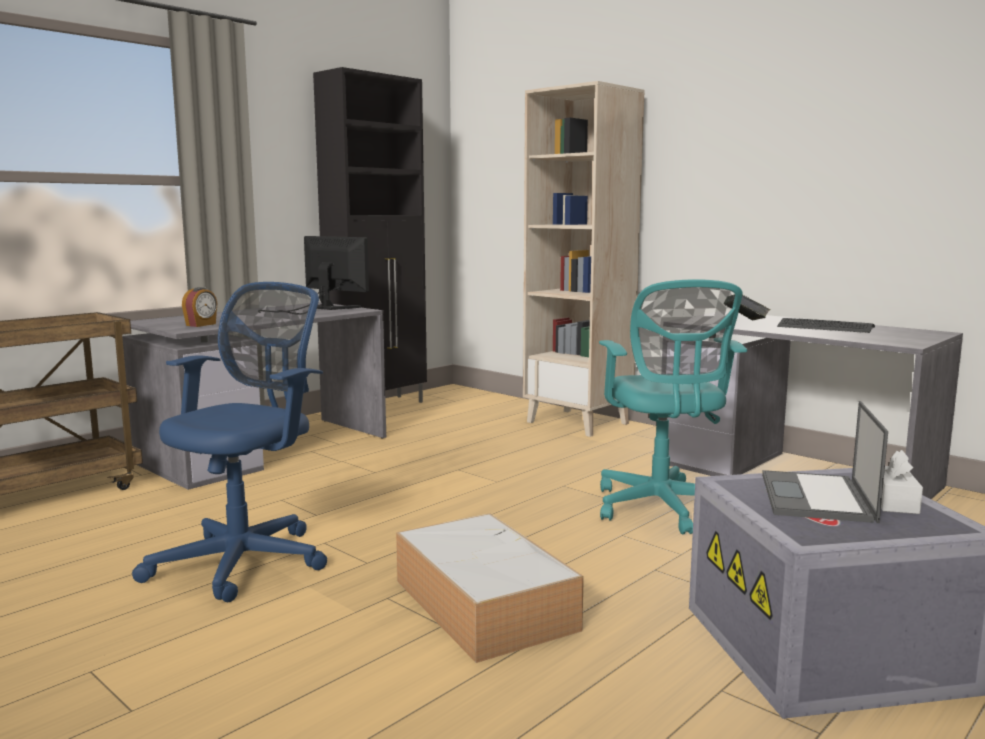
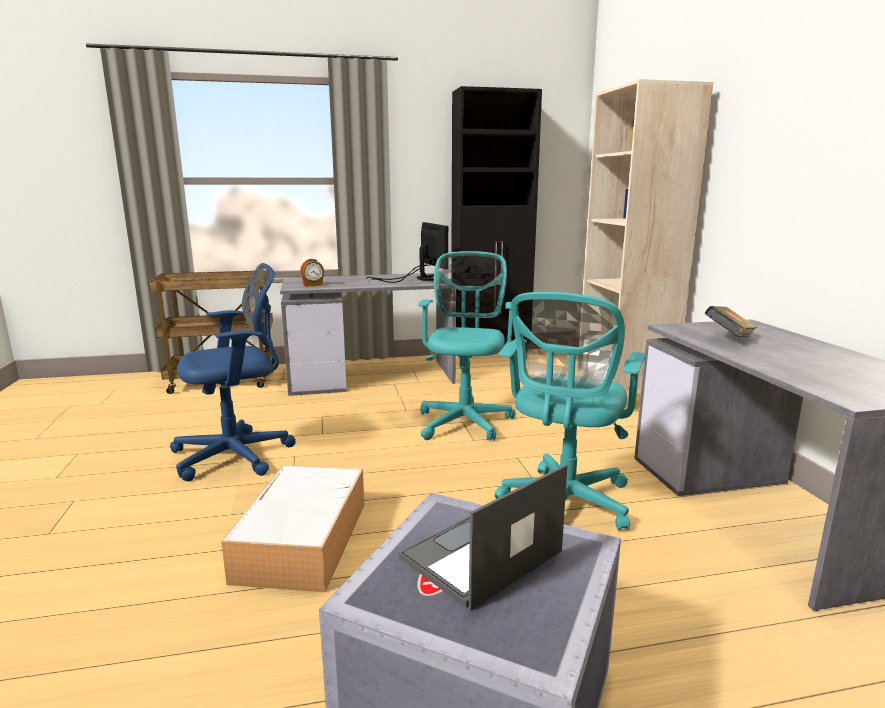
camera: 35 degrees right, 5 degrees up
keyboard [777,318,875,333] -> none
white tissue box [881,450,923,514] -> none
none -> turquoise office chair [418,251,516,441]

